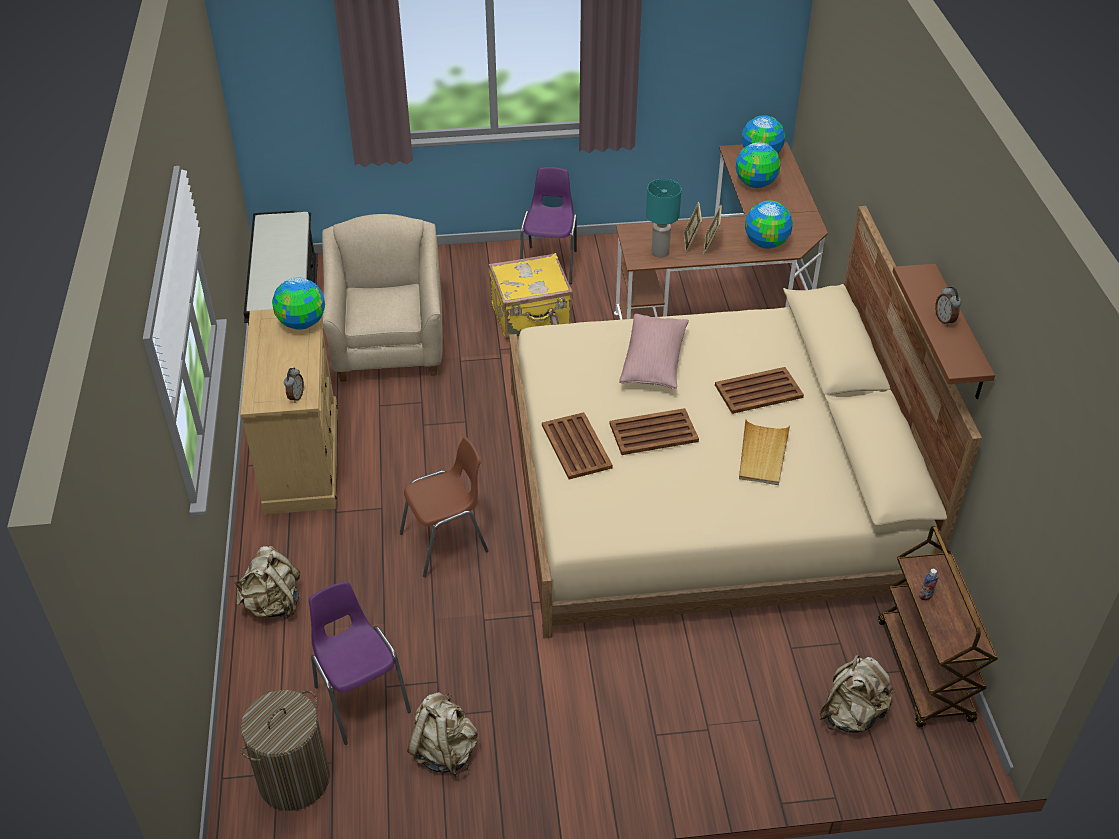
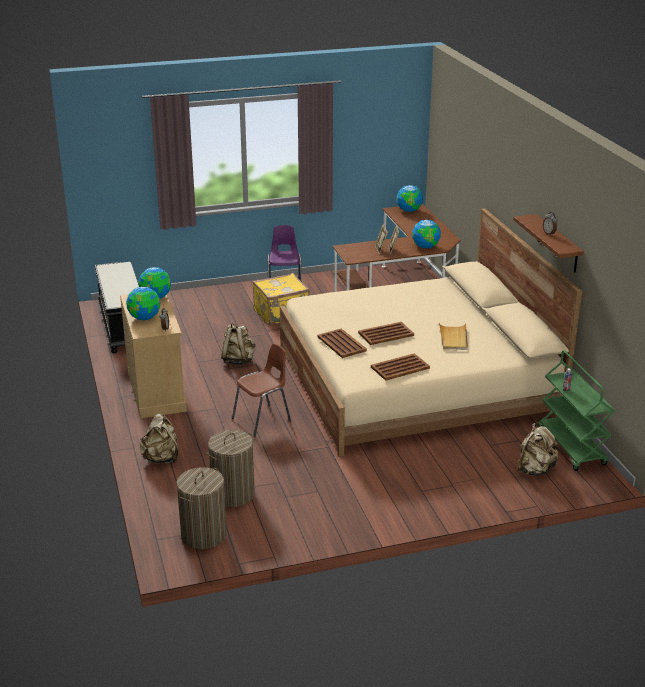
camera: 10 degrees left, 15 degrees down
purple chair [309,581,411,745] -> laundry basket [206,430,255,507]
beige armchair [322,214,443,382] -> none
beige backpack [407,692,478,777] -> beige backpack moved to [221,323,256,365]
pink pillow [619,314,689,389] -> none
turquoise table lamp [646,179,682,257] -> none
brown tray [715,367,804,414] -> brown tray moved to [371,353,430,381]
globe [736,142,781,188] -> globe moved to [126,287,160,320]
brown cart [878,526,998,728] -> green cart [538,350,615,471]

